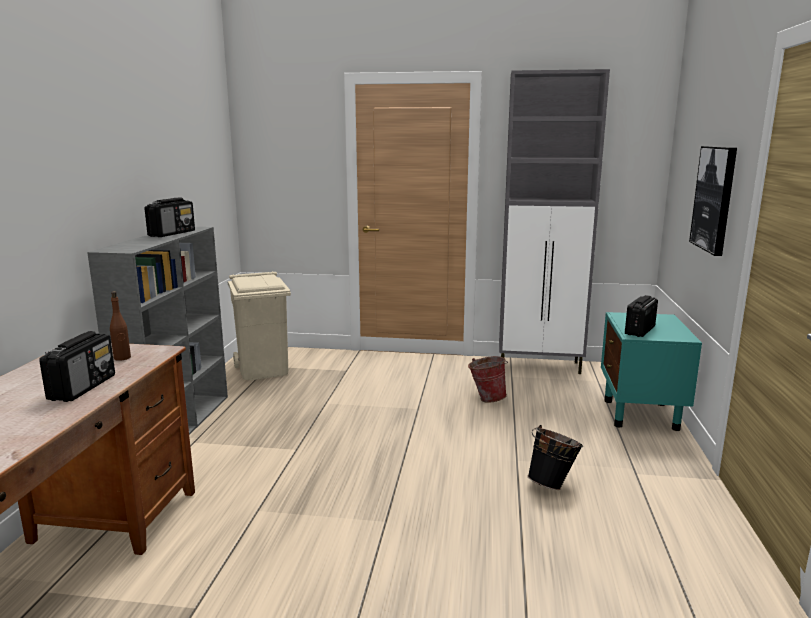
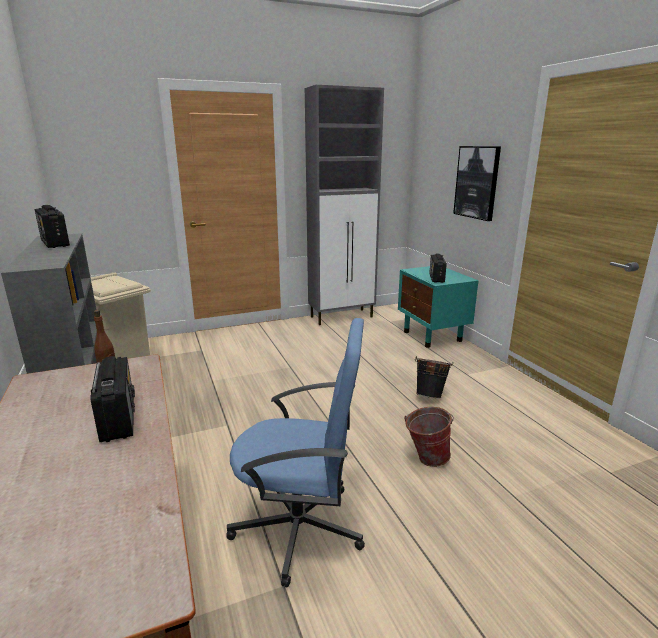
camera: 30 degrees left, 5 degrees up
radio [144,197,195,237] -> radio turned 150 degrees clockwise [35,205,70,248]
bucket [468,356,508,403] -> bucket moved to [404,407,454,467]
none -> blue office chair [226,318,365,588]

